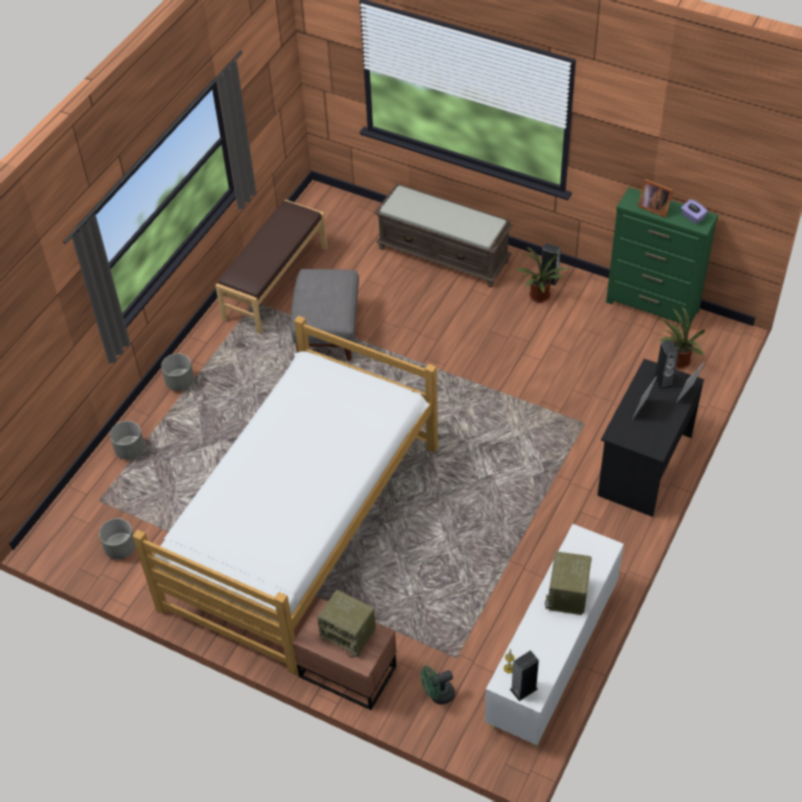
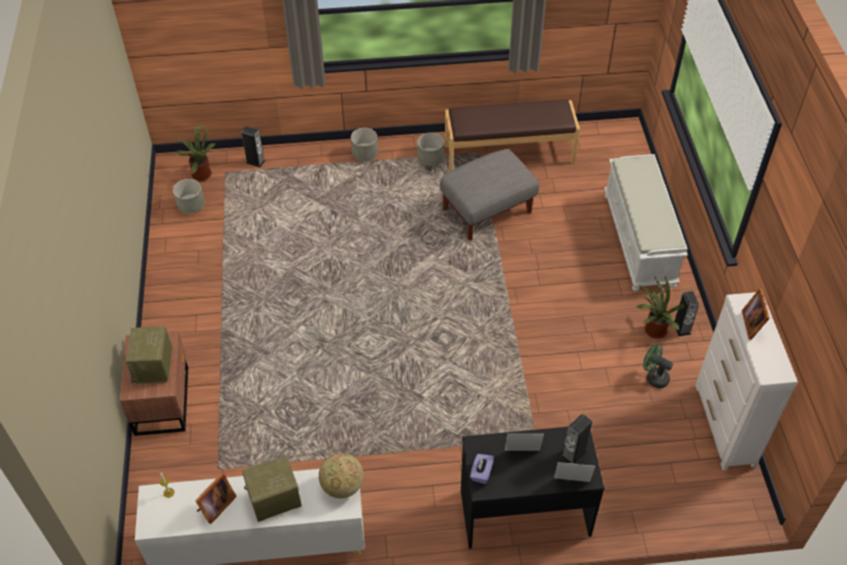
camera: 55 degrees right, 0 degrees up
grey planter [110,421,145,460] -> grey planter moved to [417,132,444,166]
bed [132,316,438,675] -> none
brown bench [374,183,513,287] -> white bench [604,154,688,291]
green fan [421,666,455,704] -> green fan moved to [643,344,673,388]
speaker [510,650,539,701] -> speaker moved to [241,126,266,167]
green dresser [606,187,718,330] -> white dresser [695,292,798,470]
potted plant [659,307,705,369] -> potted plant moved to [174,122,215,181]
purple tissue box [681,199,708,224] -> purple tissue box moved to [470,454,494,484]
none -> picture frame [195,473,237,524]
none -> globe [319,453,364,498]

